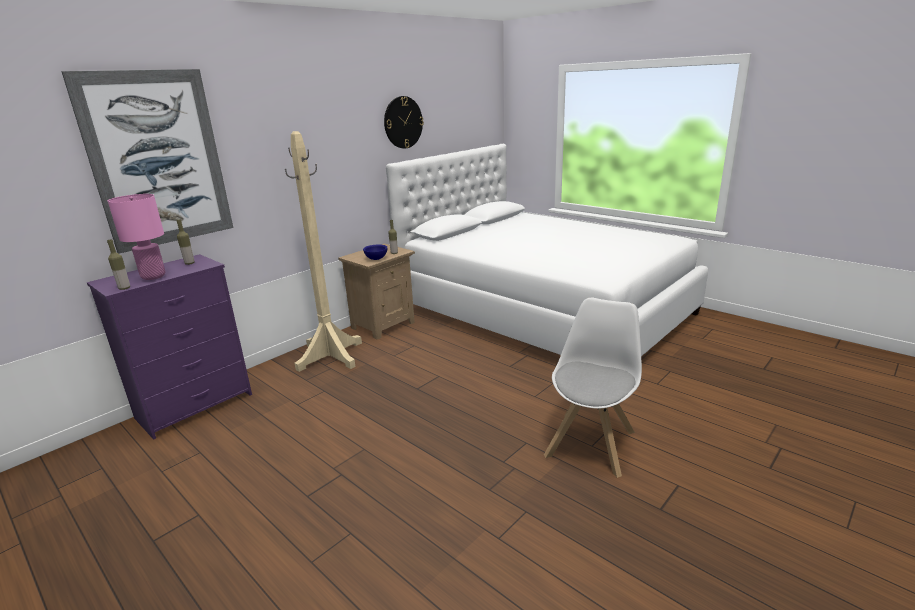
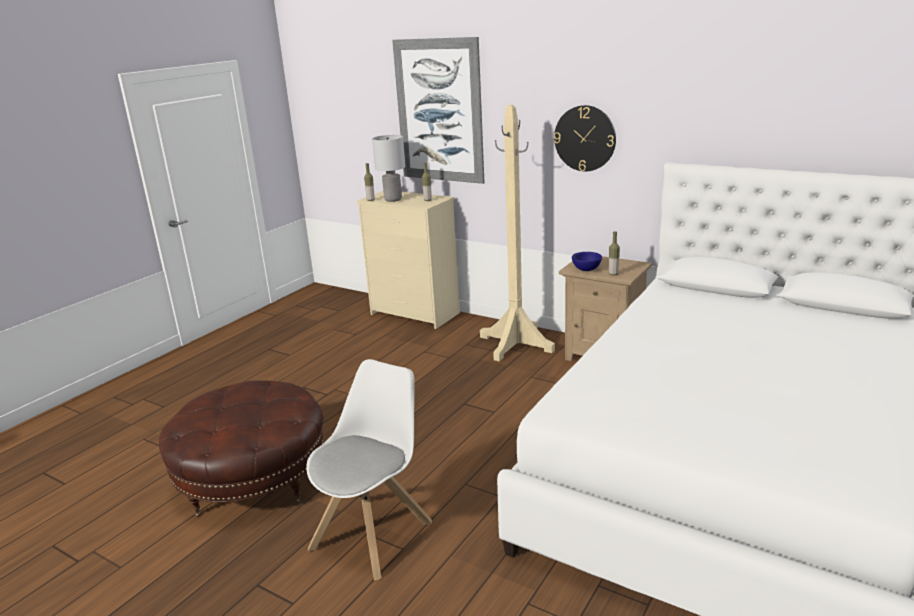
camera: 80 degrees right, 0 degrees up
purple dresser [87,254,252,440] -> beige dresser [357,191,460,329]
pink table lamp [108,194,165,280] -> grey table lamp [372,135,405,202]
wall clock [384,96,424,148] -> wall clock moved to [554,105,616,172]
chair [544,298,642,478] -> chair turned 75 degrees counterclockwise [306,359,432,581]
none -> brown ottoman [159,380,324,517]

